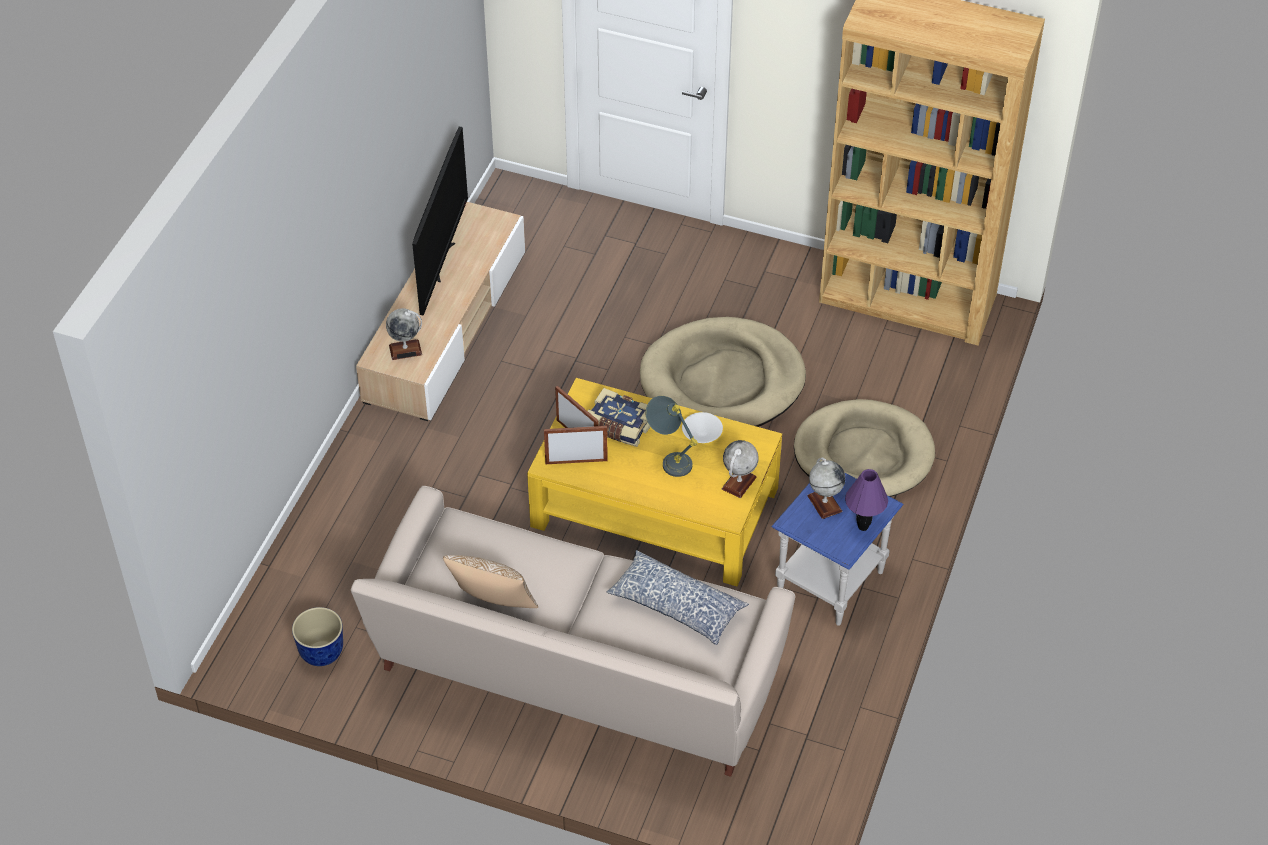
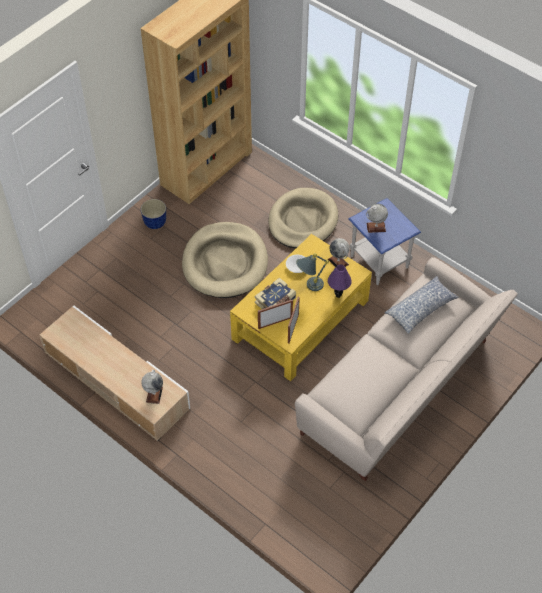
camera: 70 degrees left, 5 degrees up
planter [292,607,343,666] -> planter moved to [141,199,166,229]
television [412,127,468,316] -> none
pillow [443,555,538,608] -> none
purple table lamp [845,469,888,531] -> purple table lamp moved to [328,264,352,298]

